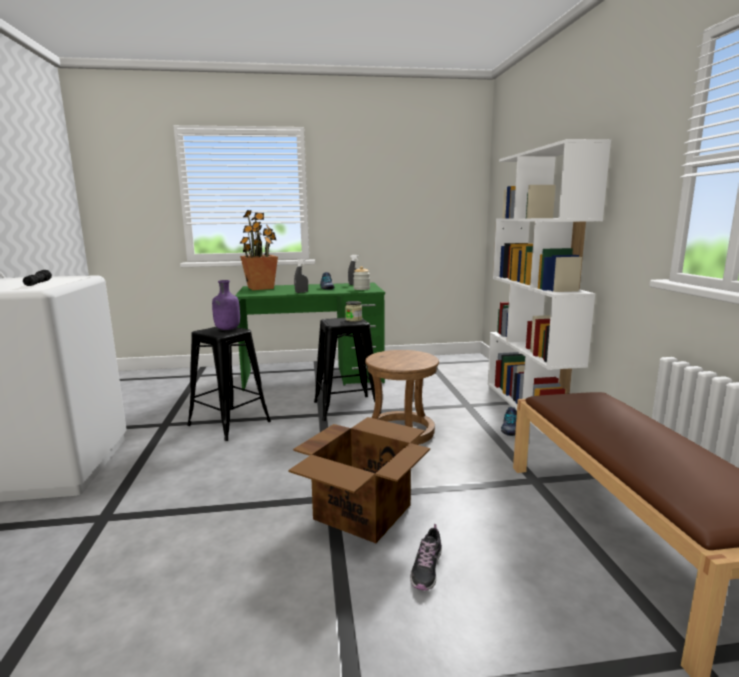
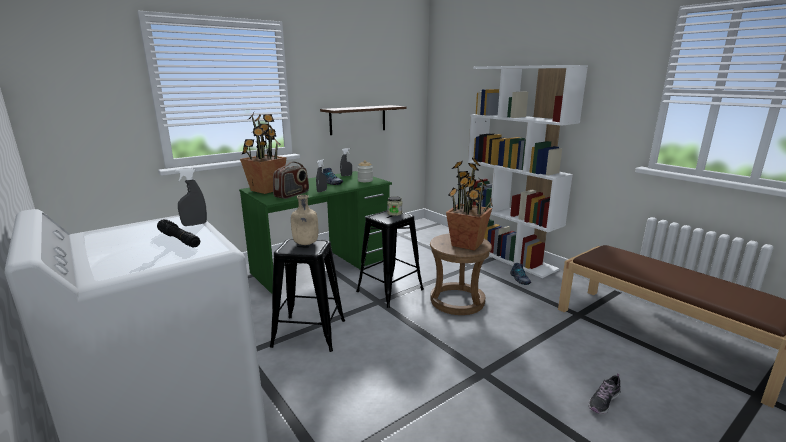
camera: 30 degrees left, 5 degrees up
purple bottle [212,280,240,330] -> beige bottle [291,195,318,245]
cardboard box [288,417,430,543] -> none
shoe [410,524,442,590] -> shoe turned 60 degrees clockwise [588,373,621,414]
none -> grey spray bottle [175,168,207,226]
none -> radio [273,161,309,199]
none -> shelf [320,105,406,135]
none -> potted plant [446,157,493,251]

